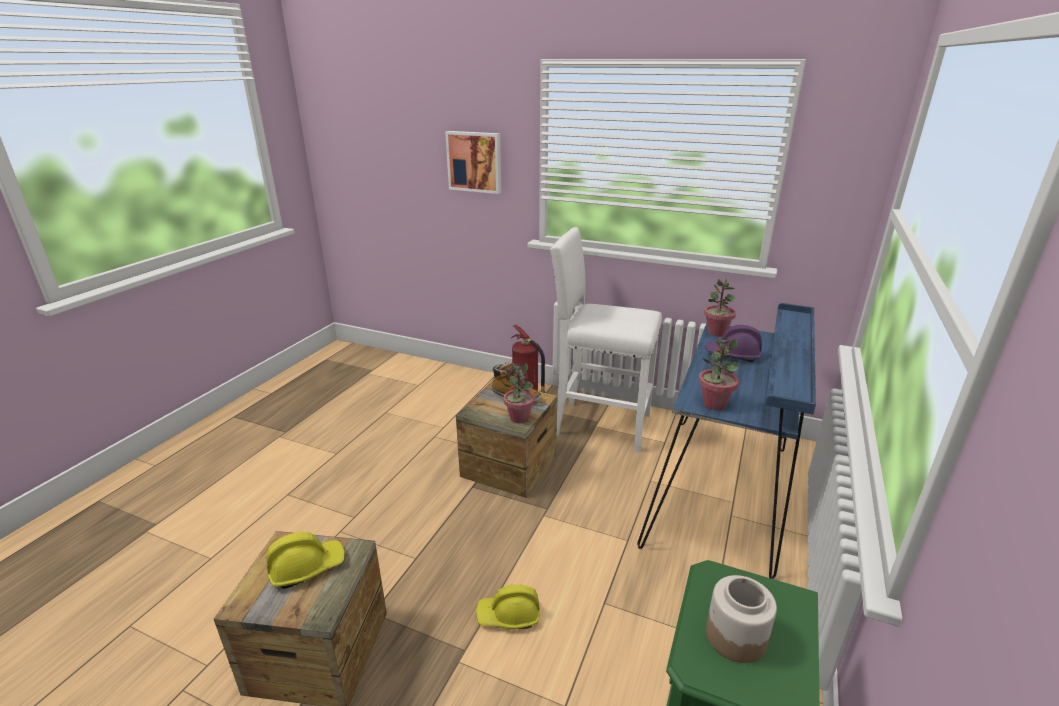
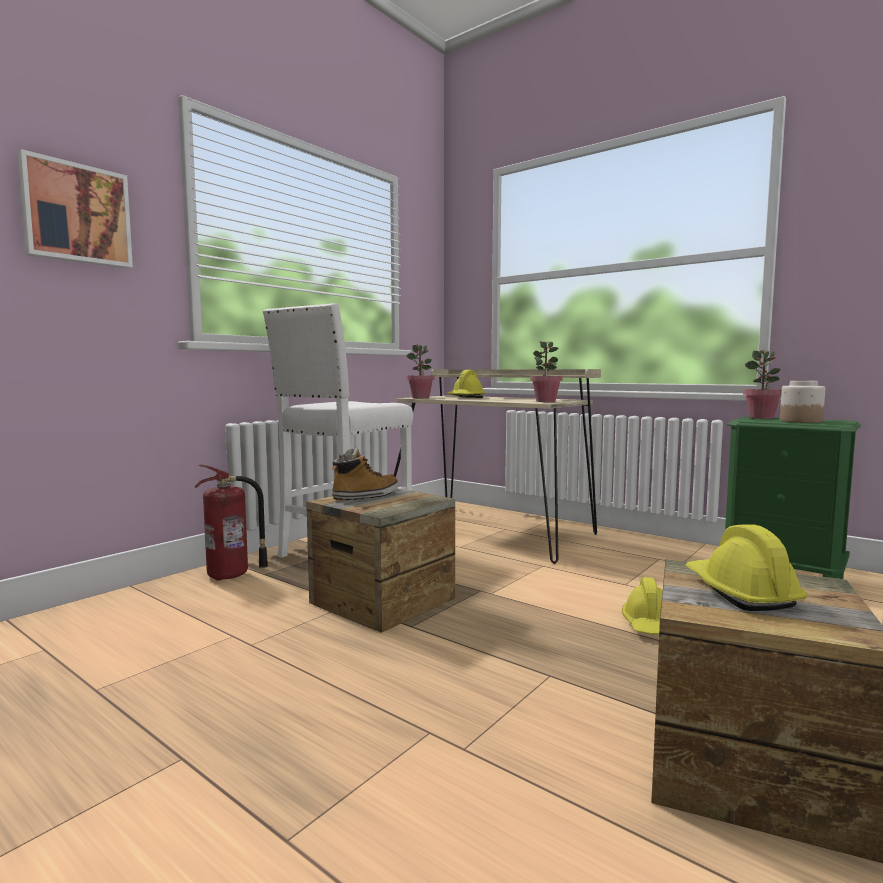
camera: 75 degrees left, 20 degrees down
potted plant [504,363,535,423] -> potted plant moved to [743,350,782,419]
blue desk [637,303,816,579] -> beige desk [394,369,601,564]
purple hard hat [705,325,762,362] -> yellow hard hat [446,370,485,398]

